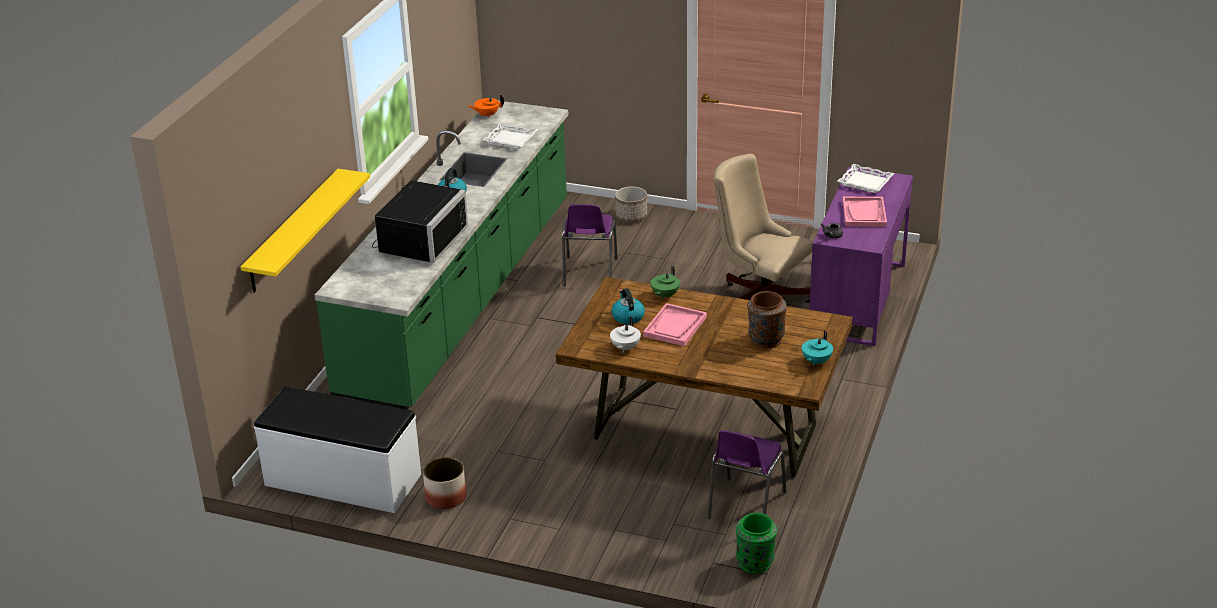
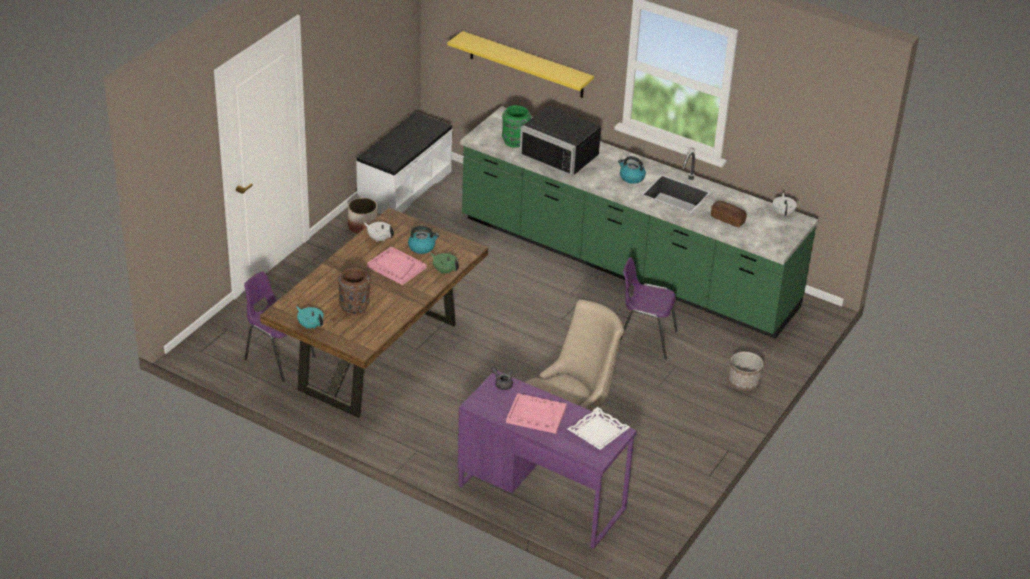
camera: 100 degrees right, 5 degrees up
orange teapot [467,94,504,118] -> white teapot [773,193,797,217]
white tray [483,123,538,149] -> bread [711,201,747,227]
green vase [736,512,777,574] -> green vase moved to [502,105,531,147]

